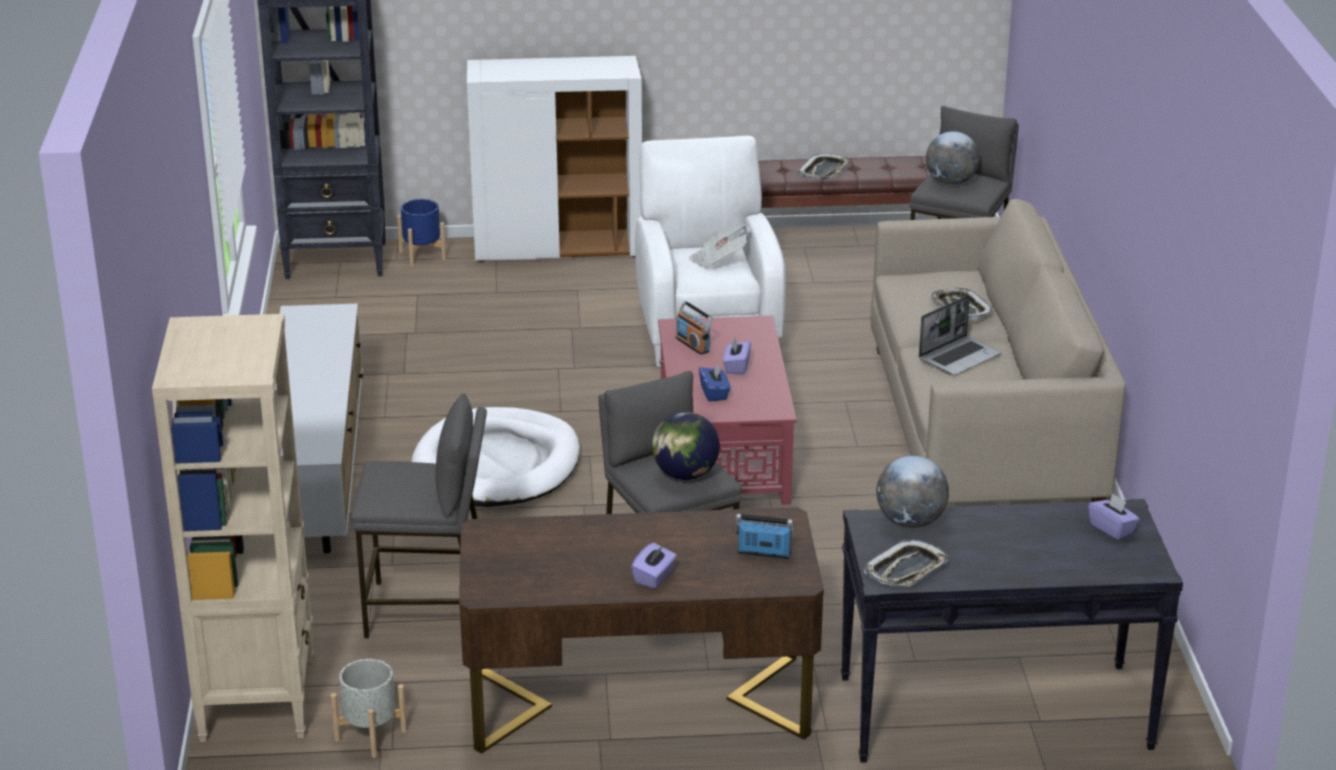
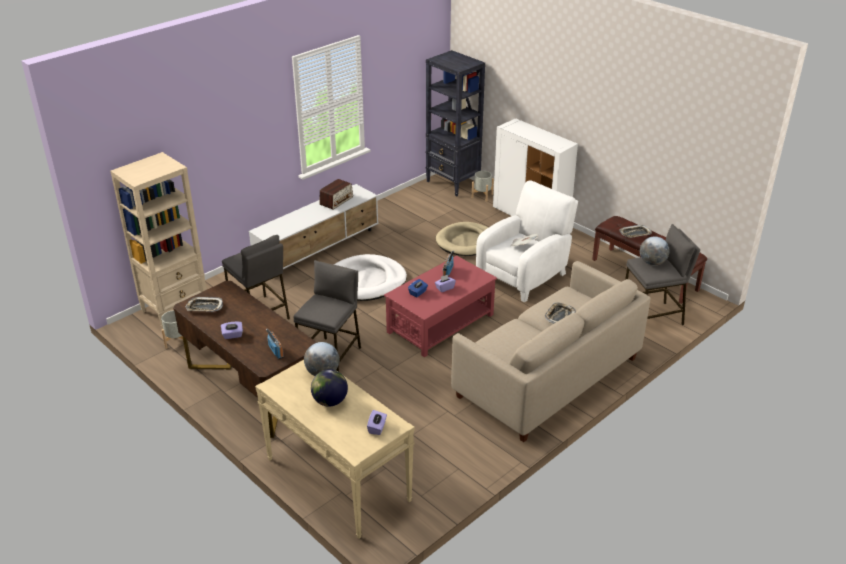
camera: 50 degrees right, 5 degrees up
blue planter [397,199,446,267] -> grey planter [472,171,494,202]
globe [652,412,720,480] -> globe moved to [311,369,348,407]
black console table [841,499,1183,763] -> beige console table [255,360,415,539]
tray [864,539,948,586] -> tray moved to [186,297,223,312]
laptop [919,295,1001,375] -> none
none -> radio [320,179,353,210]
none -> beige dog bed [436,222,488,256]

